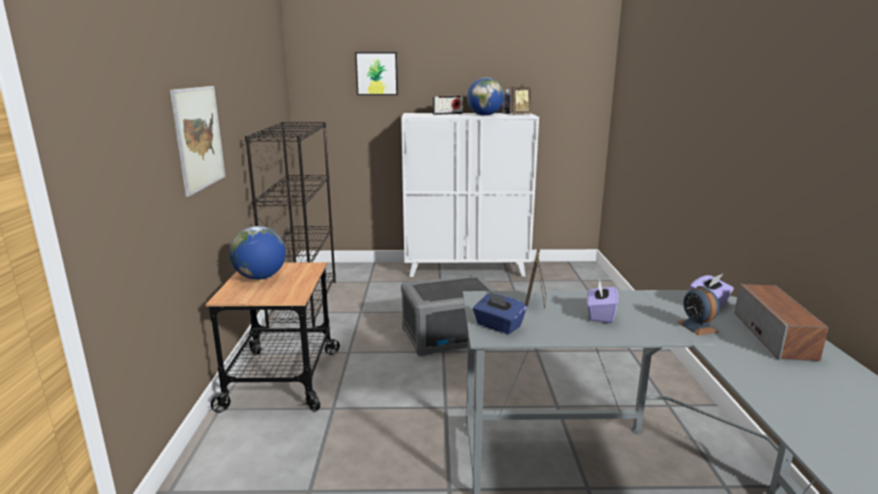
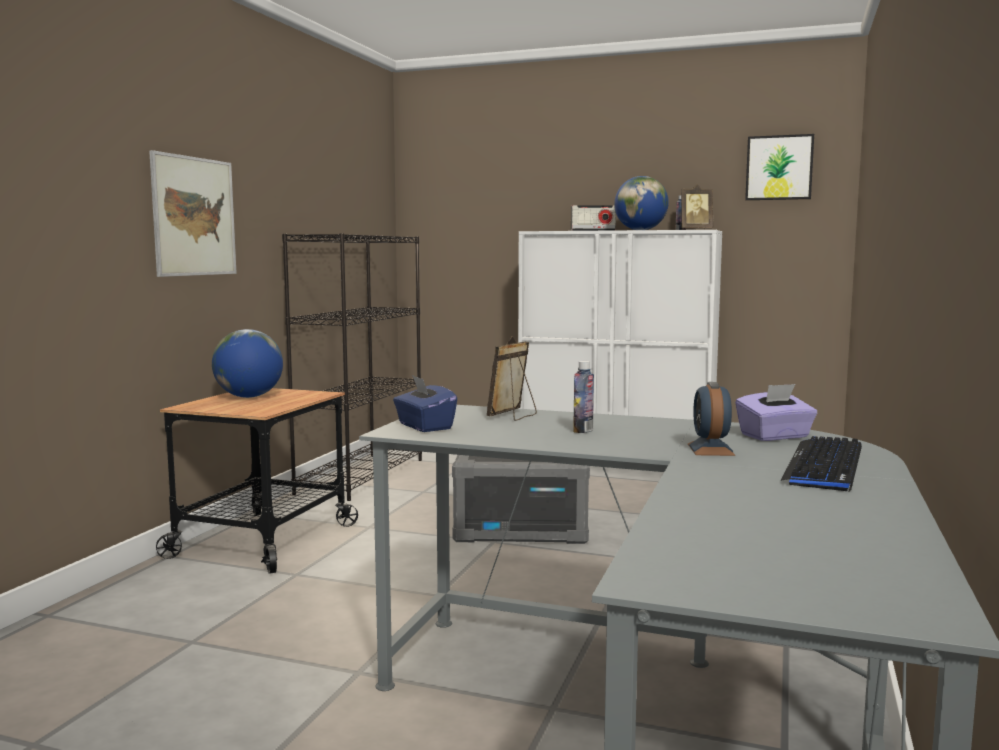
camera: 20 degrees right, 10 degrees down
picture [355,52,398,95] -> picture moved to [745,134,814,200]
purple tissue box [587,280,618,323] -> bottle [573,361,594,433]
speaker [734,283,829,361] -> keyboard [780,436,862,491]

